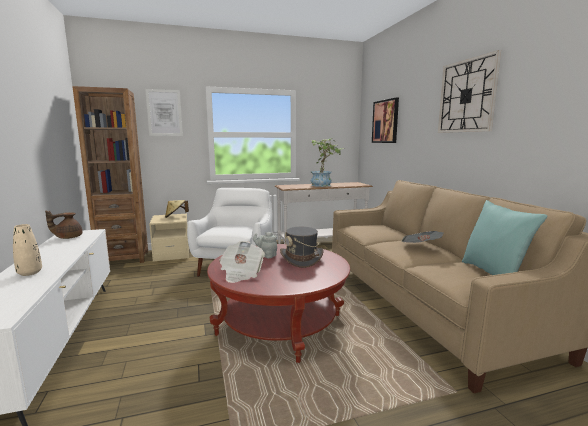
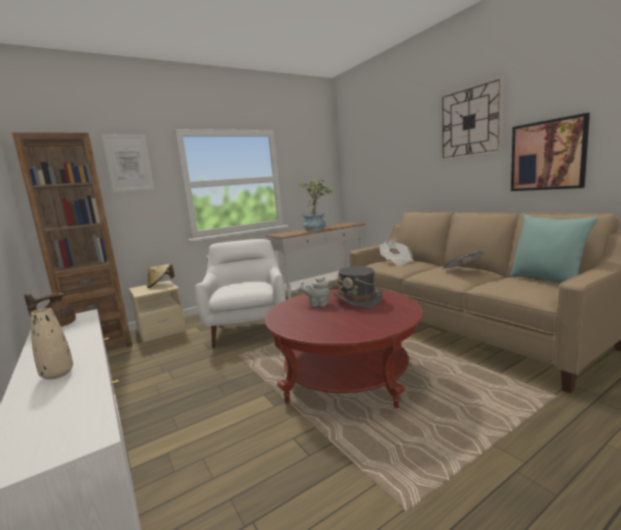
camera: 15 degrees left, 0 degrees up
newspaper [219,241,265,283] -> newspaper moved to [379,241,413,265]
picture [372,98,399,143] -> picture moved to [511,113,590,191]

